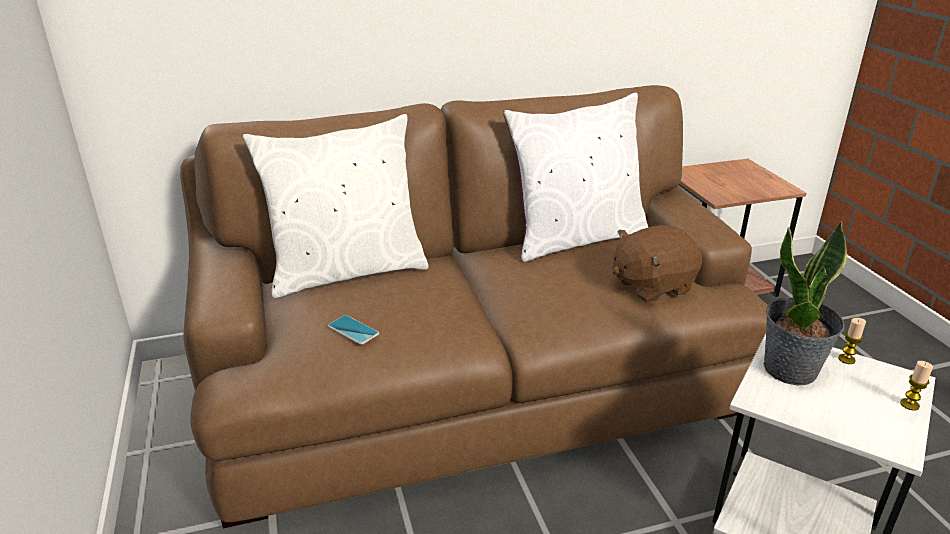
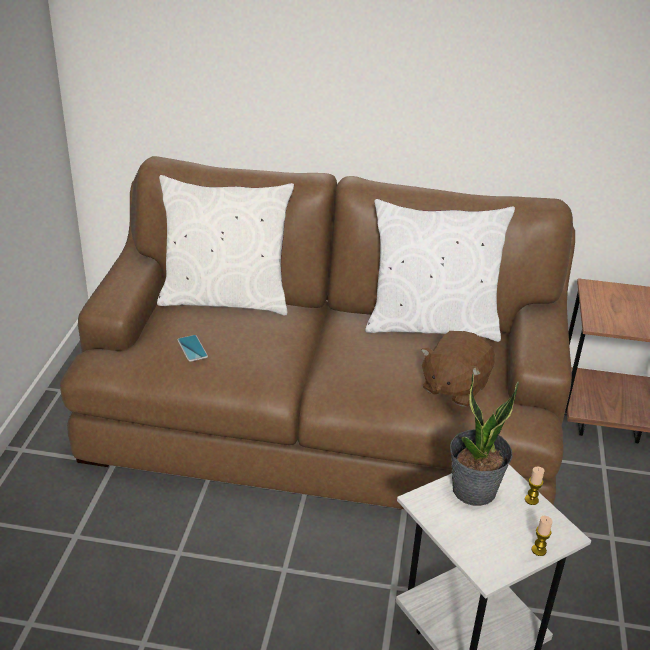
camera: 25 degrees right, 5 degrees up
brown plush toy [613,225,702,303] -> brown plush toy turned 60 degrees counterclockwise [421,331,495,407]

